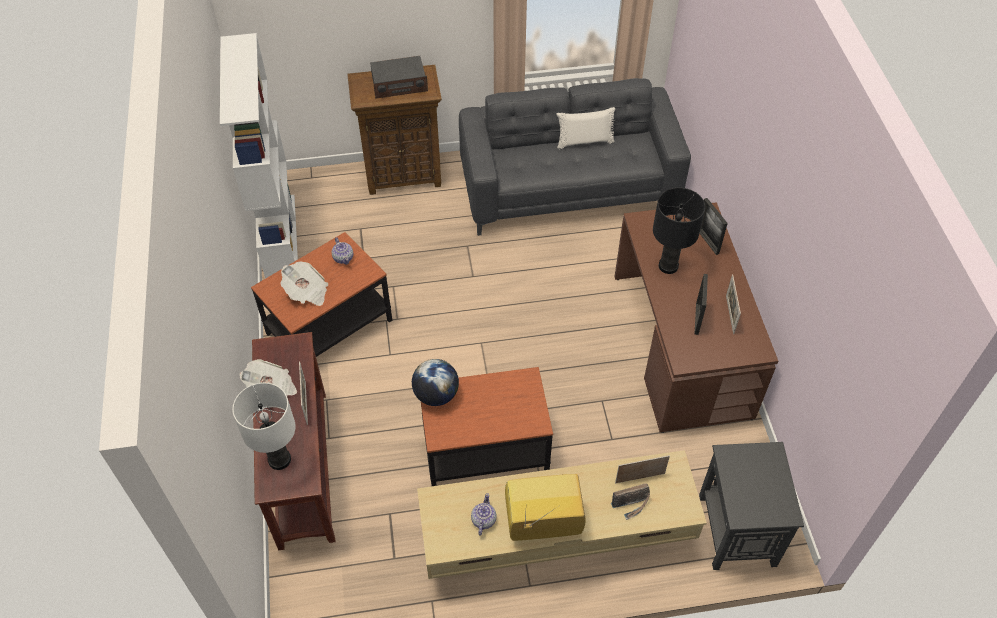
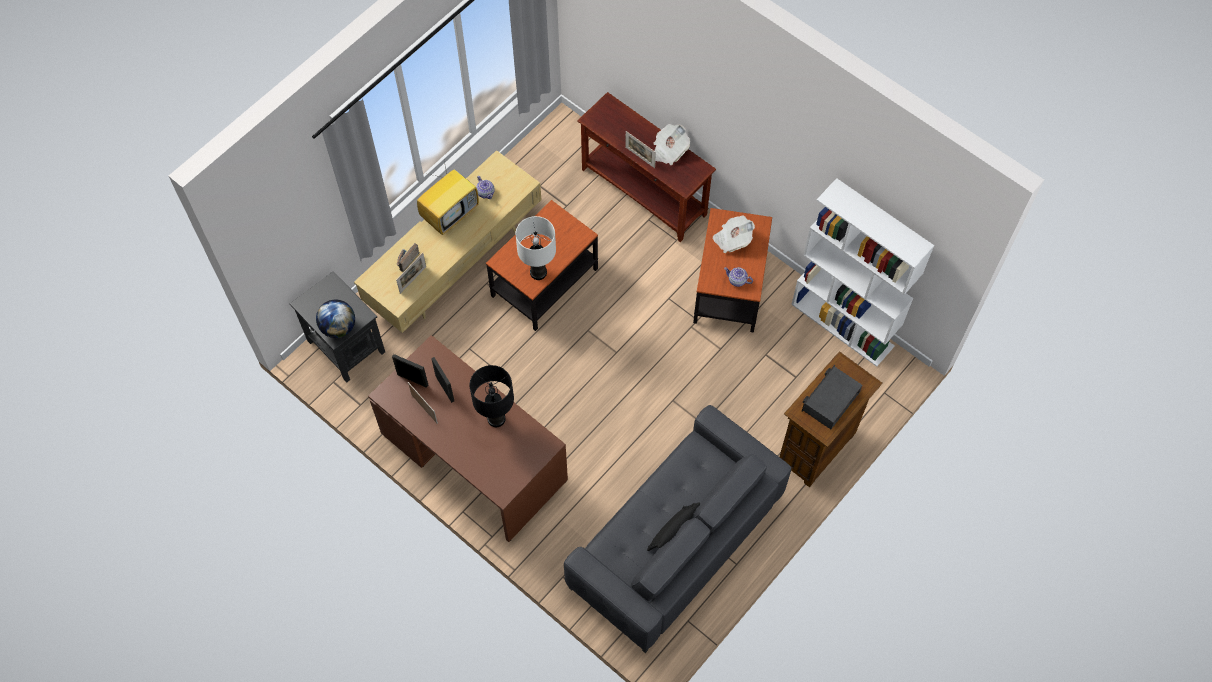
camera: 140 degrees right, 10 degrees up
white table lamp [232,383,296,470] -> white table lamp moved to [515,216,556,280]
globe [412,359,459,406] -> globe moved to [316,300,355,338]
white pillow [556,107,615,149] -> black pillow [647,502,700,551]
picture frame [699,198,728,255] -> picture frame moved to [392,354,428,388]

